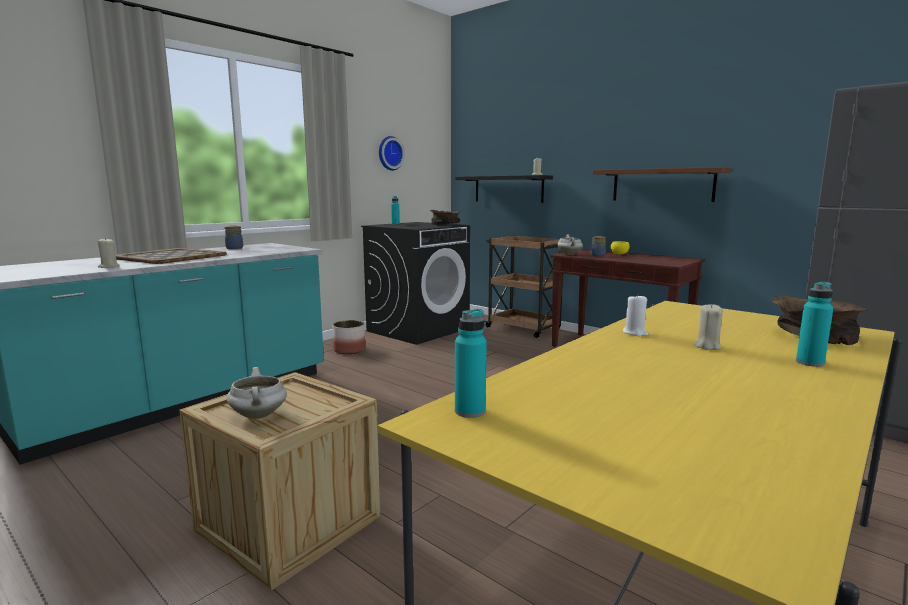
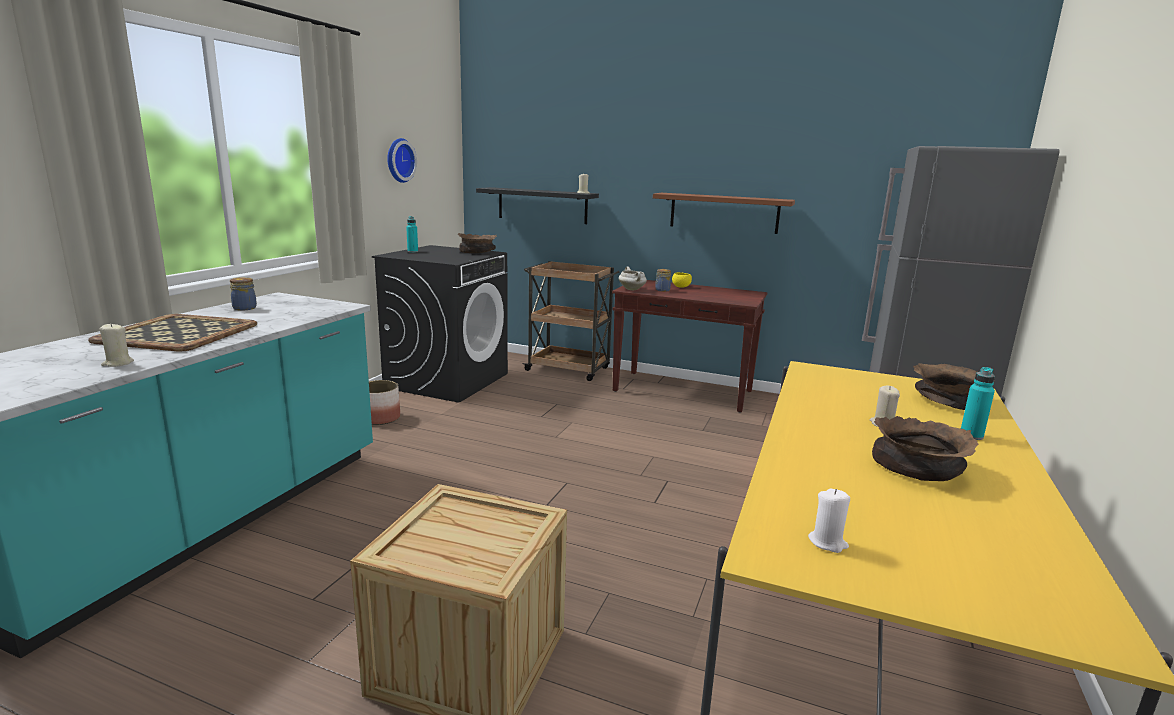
camera: 20 degrees left, 5 degrees up
white cooking pot [227,367,287,419] -> none
turquoise bottle [455,309,486,418] -> none
white candle [623,294,648,336] -> white candle moved to [808,489,850,553]
none -> brown bowl [872,416,978,481]

